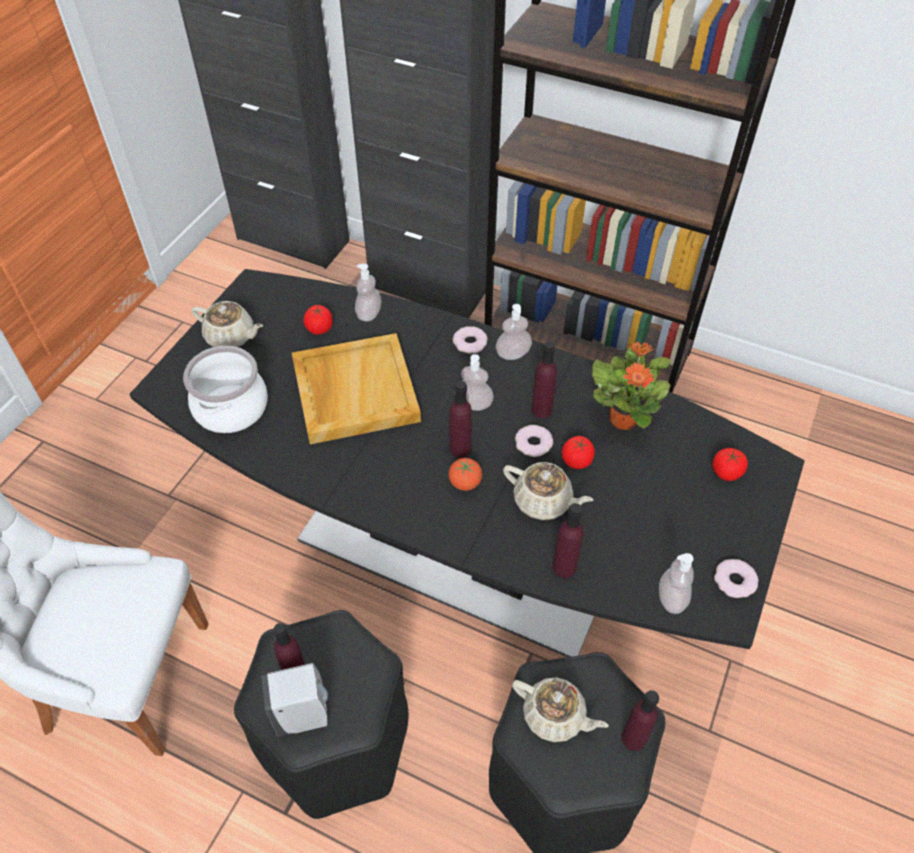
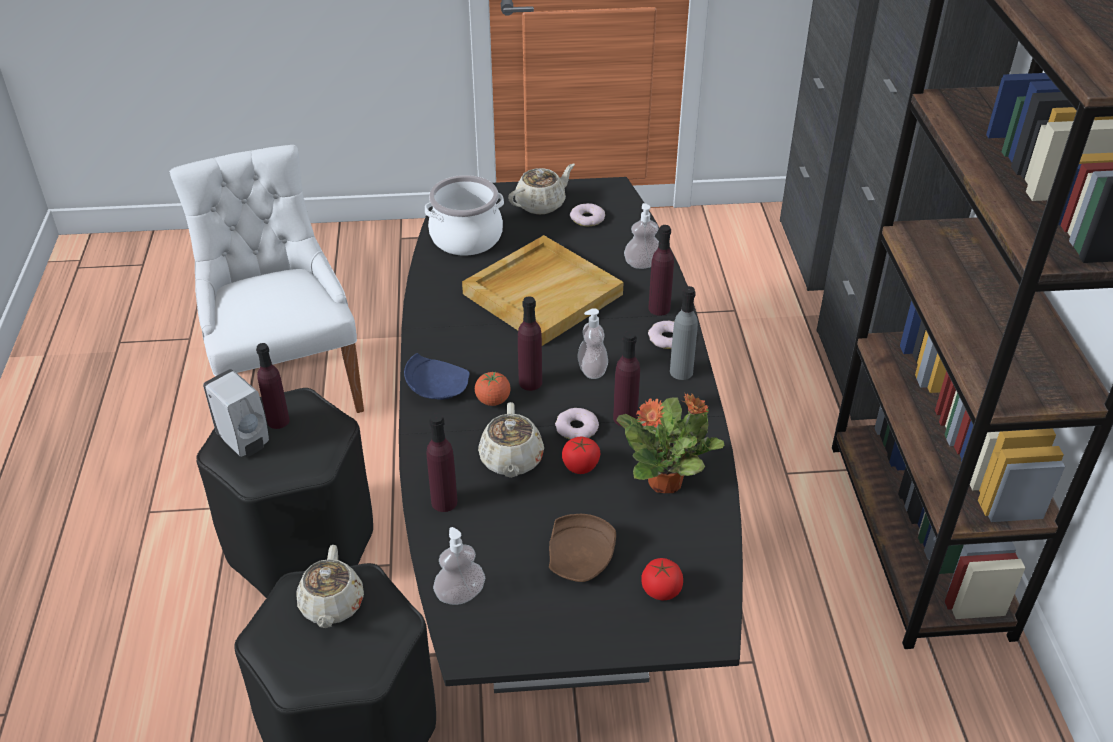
camera: 60 degrees right, 10 degrees down
beige teapot [192,301,263,347] -> beige teapot turned 120 degrees counterclockwise [508,164,575,214]
tomato [303,305,333,335] -> none
soap dispenser [495,304,532,360] -> grey bottle [670,286,698,380]
purple bottle [621,690,659,751] -> purple bottle moved to [648,225,674,316]
donut [714,559,759,598] -> donut moved to [570,203,605,226]
none -> blue plate [404,353,470,400]
none -> brown plate [549,514,616,582]

